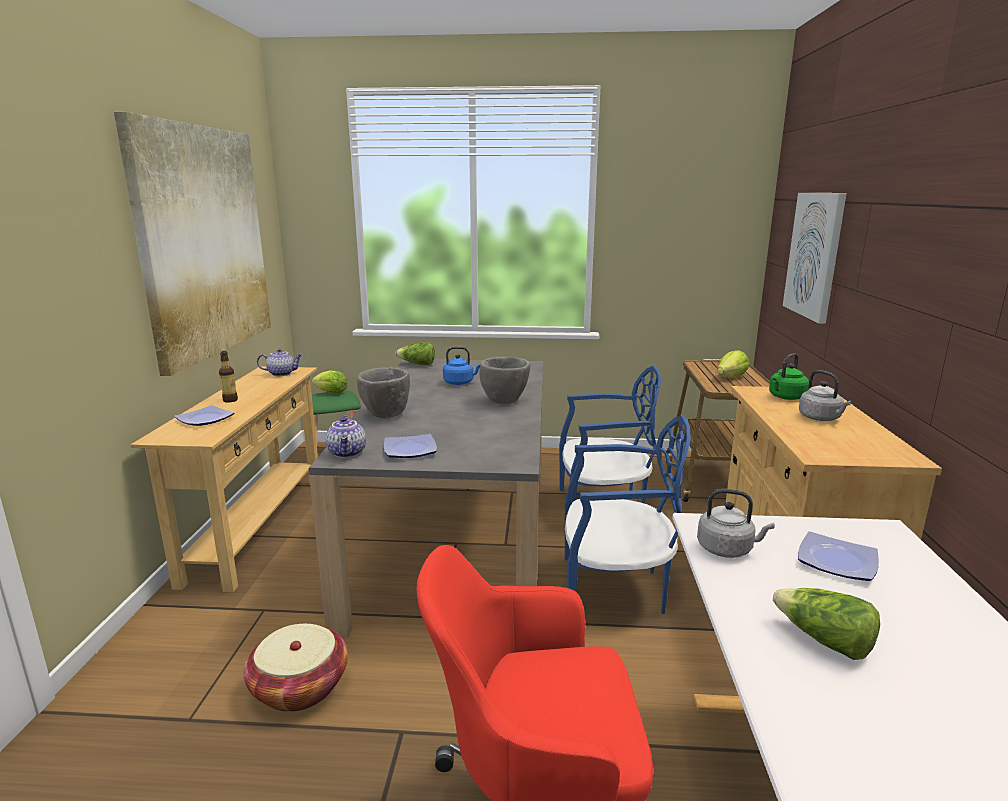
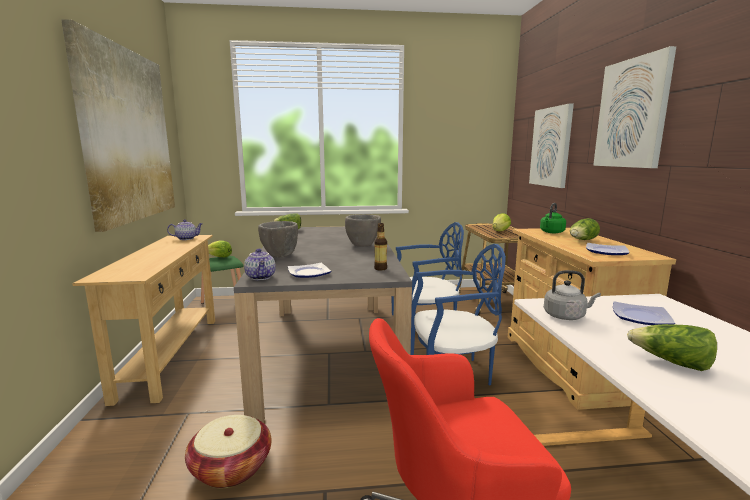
camera: 10 degrees left, 5 degrees down
plate [174,405,234,426] -> plate moved to [586,243,629,255]
bottle [219,351,238,403] -> bottle moved to [374,223,387,270]
blue kettle [443,347,480,385] -> none
grey kettle [799,370,852,421] -> lettuce [570,218,600,240]
none -> picture [593,46,676,168]

